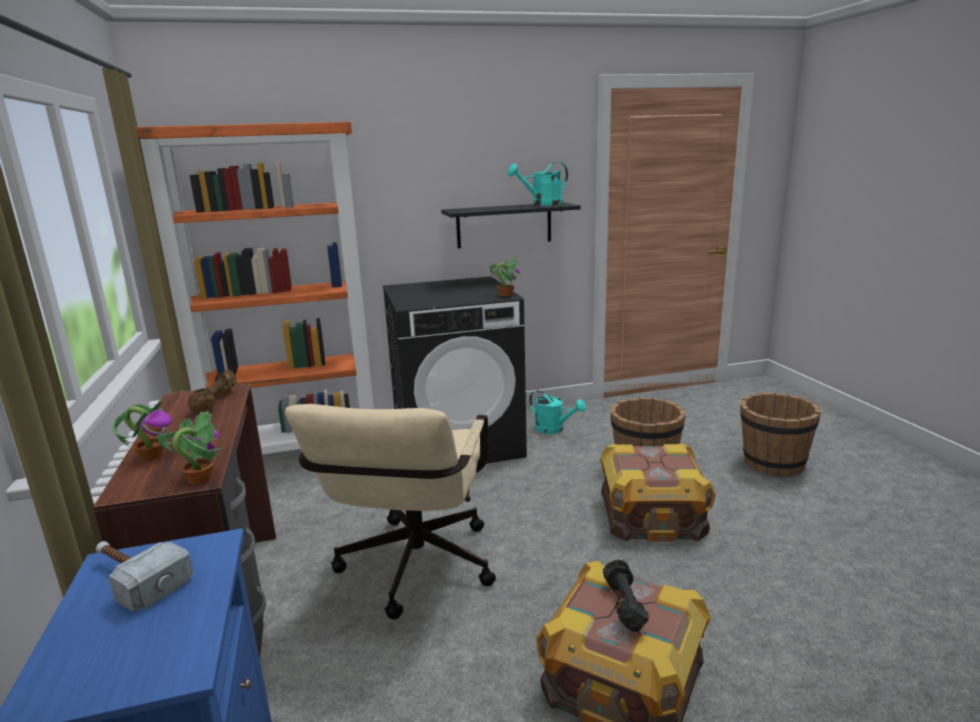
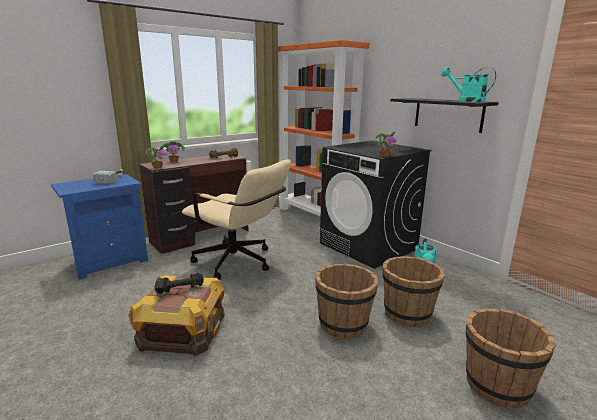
camera: 65 degrees right, 0 degrees up
beige office chair [285,404,496,619] -> beige office chair turned 135 degrees counterclockwise [182,160,291,280]
crate [600,443,715,541] -> brown bucket [315,264,378,339]

